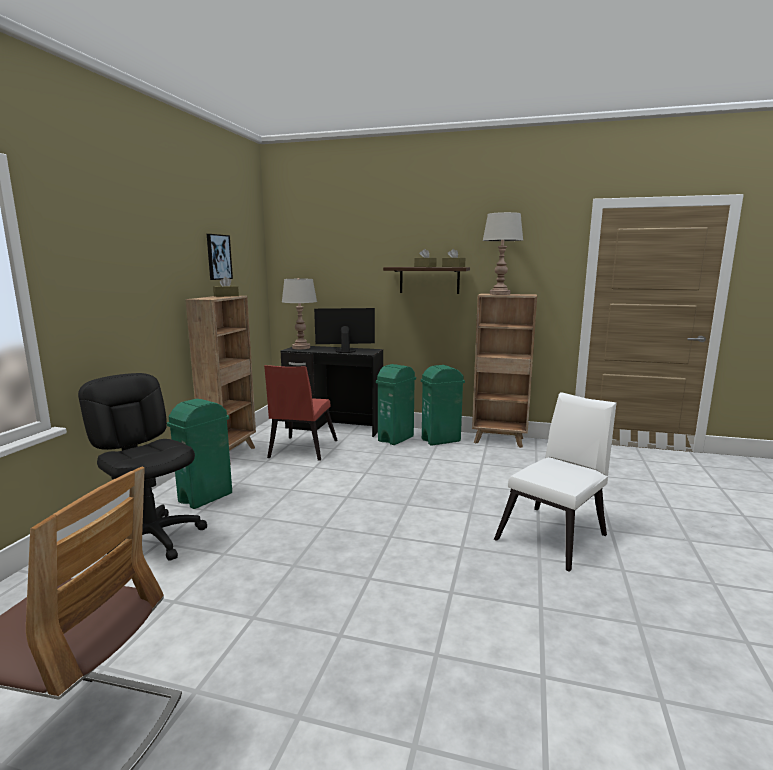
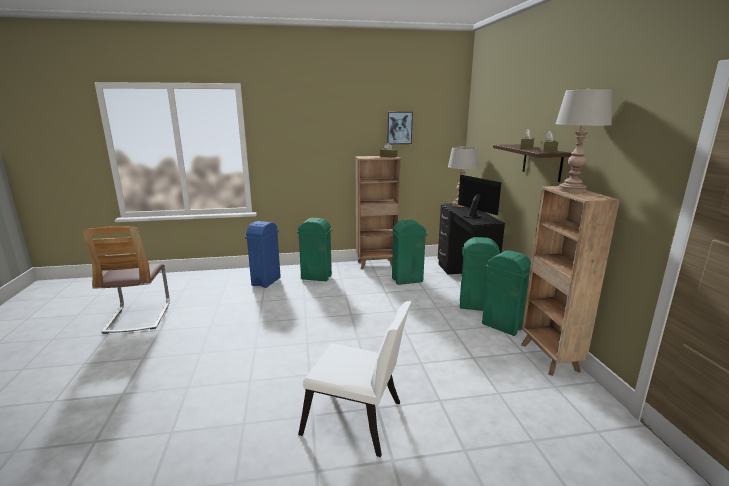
camera: 65 degrees right, 5 degrees up
black office chair [78,373,207,561] -> blue trash can [245,221,281,288]
red chair [264,365,338,461] -> green trash can [391,220,427,285]

